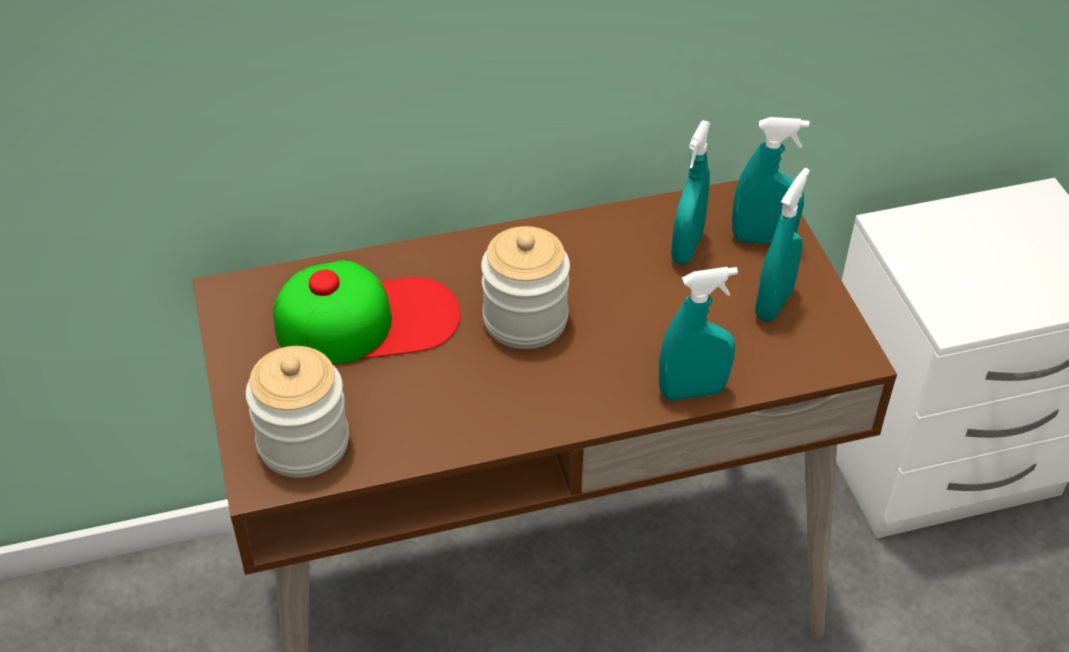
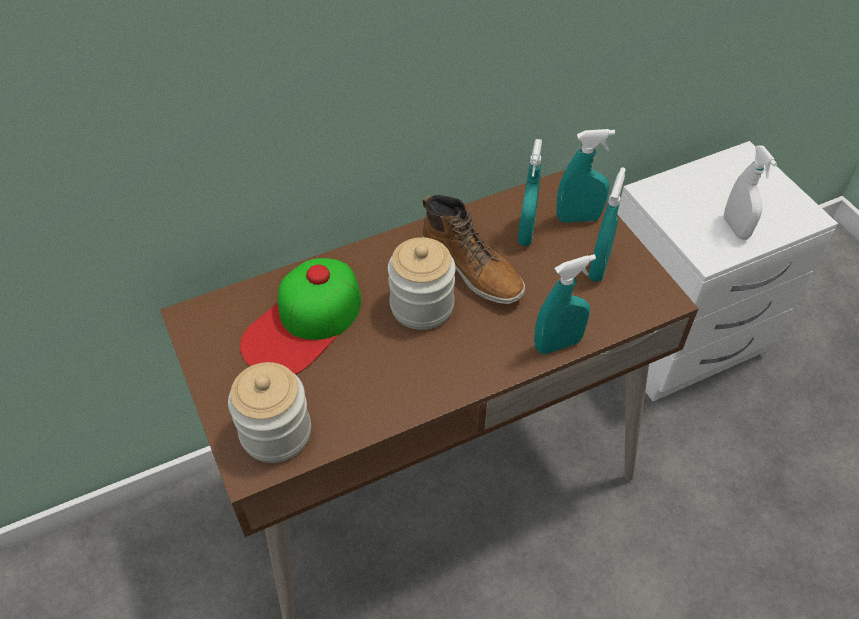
camera: 10 degrees left, 5 degrees up
cap [273,260,460,364] -> cap turned 150 degrees clockwise [240,258,361,374]
none -> boot [422,195,525,304]
none -> white spray bottle [724,145,777,240]

